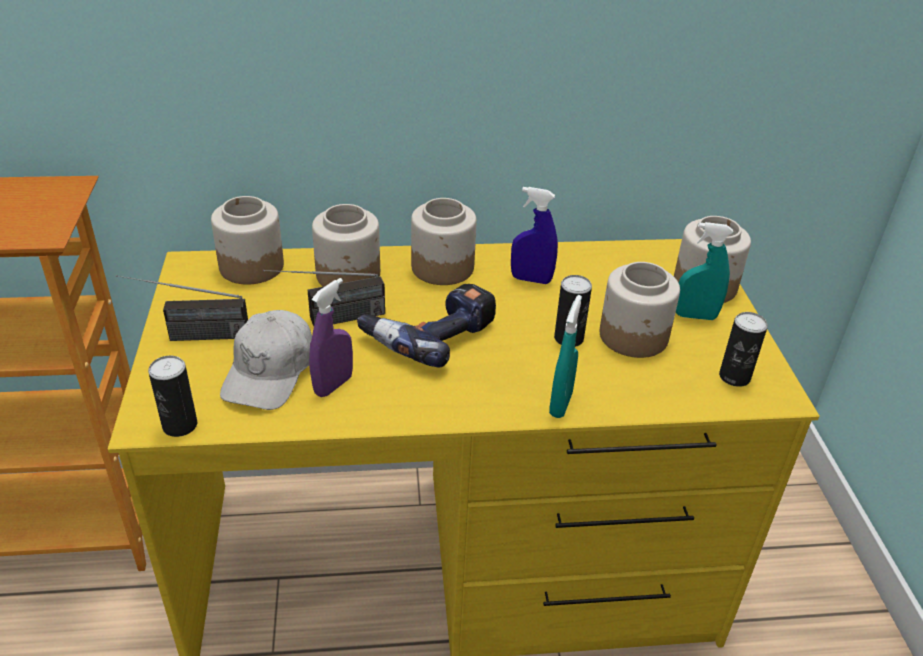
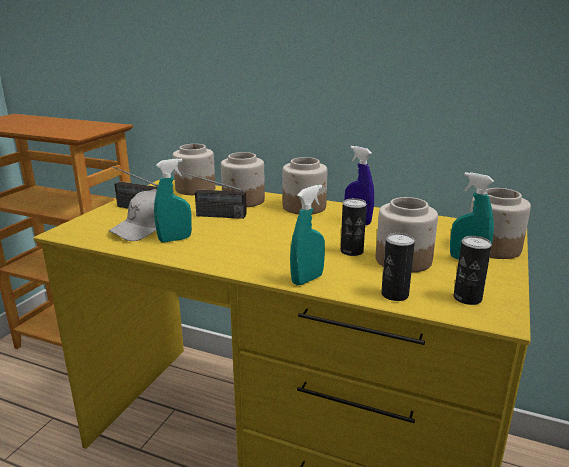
camera: 30 degrees right, 15 degrees down
can [148,355,197,437] -> can moved to [381,233,415,301]
purple spray bottle [309,278,353,397] -> turquoise spray bottle [154,158,192,243]
power drill [357,284,496,367] -> none

